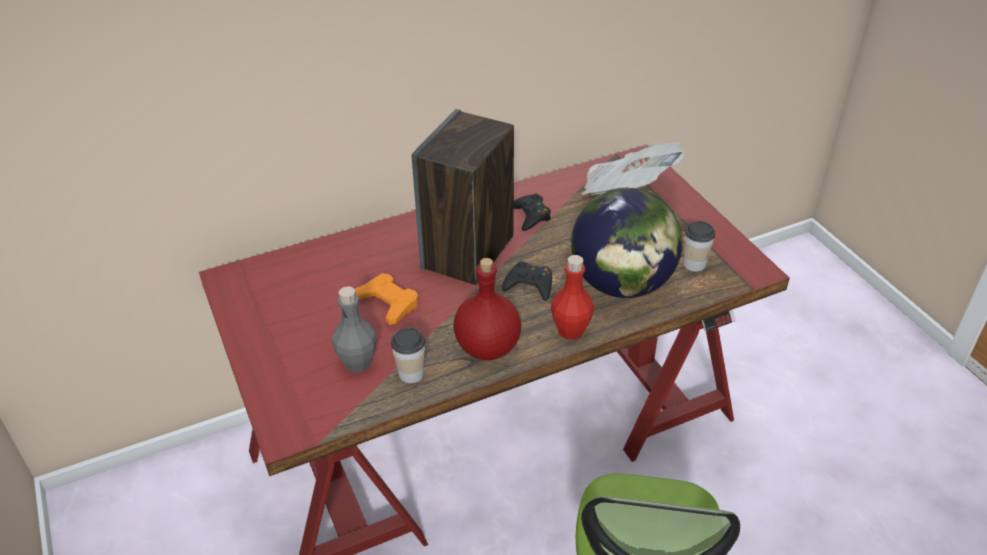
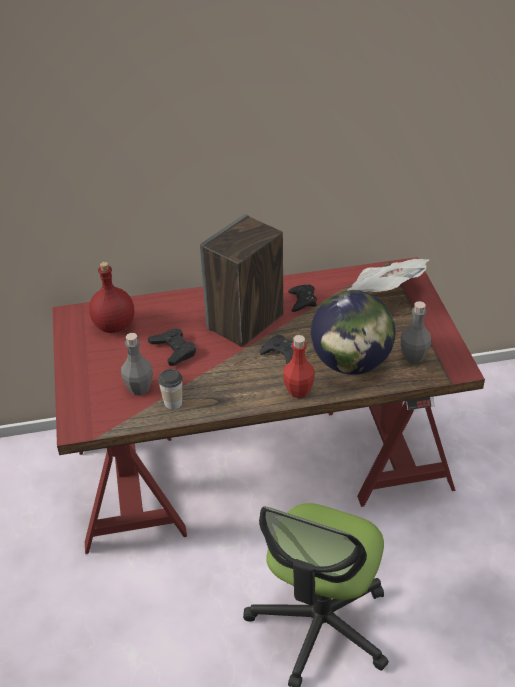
camera: 15 degrees right, 0 degrees up
orange game controller [354,273,418,325] -> black game controller [148,328,196,366]
red bottle [454,258,521,361] -> red bottle moved to [89,262,134,333]
cup [683,221,715,272] -> grey bottle [401,301,431,364]

